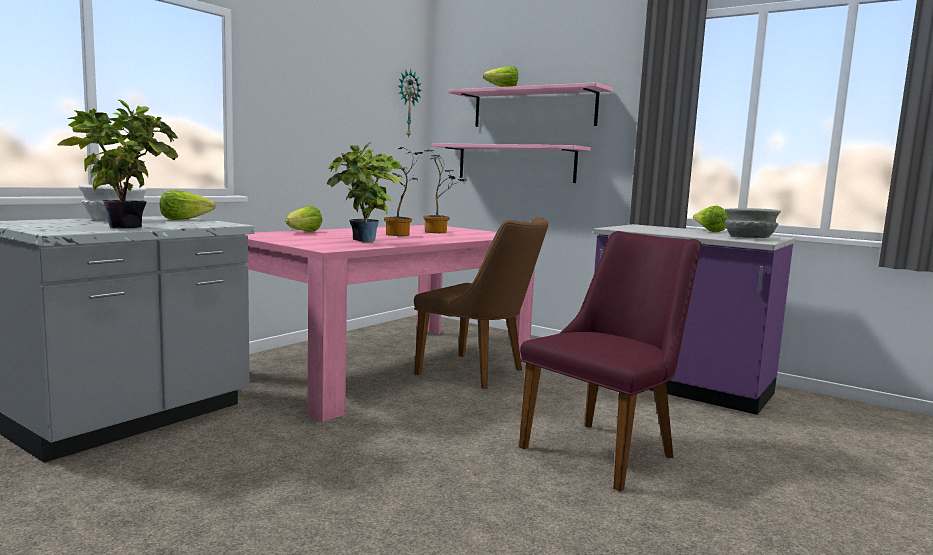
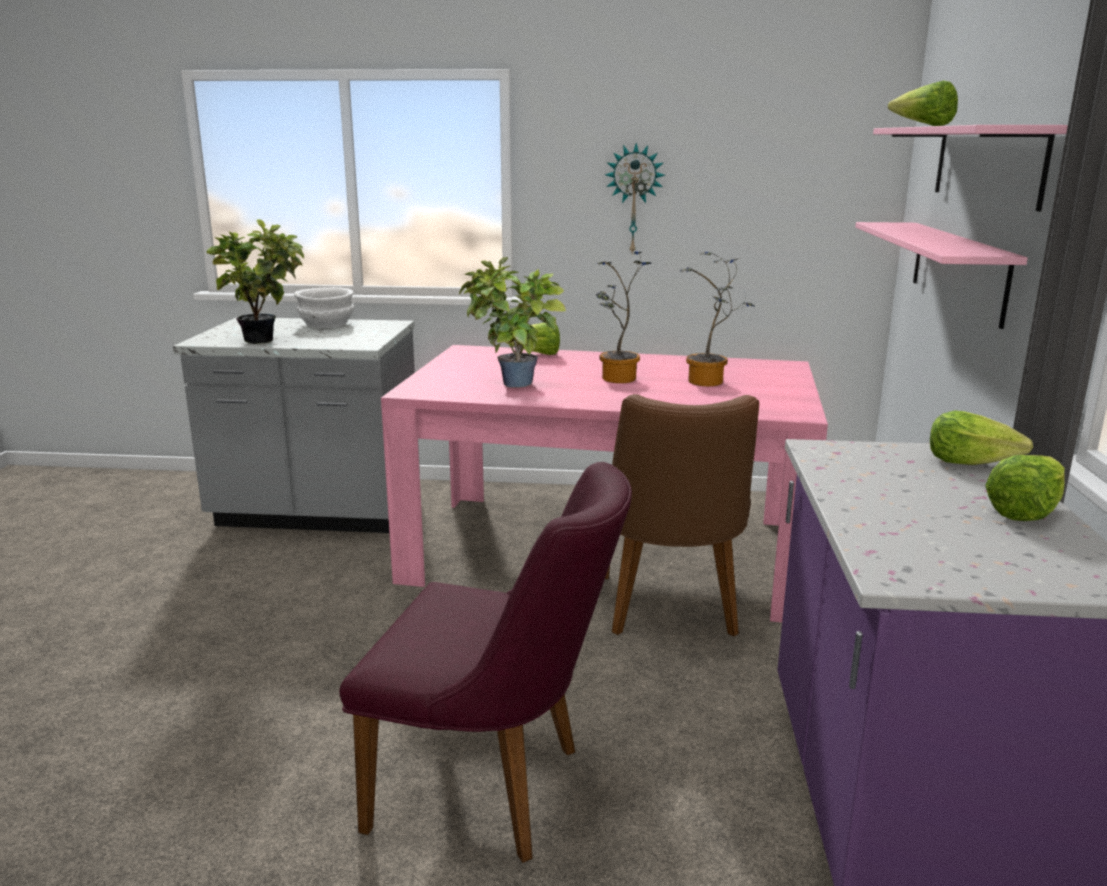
camera: 60 degrees right, 10 degrees up
lettuce [160,190,216,220] -> lettuce moved to [930,410,1033,465]
wall clock [398,69,422,138] -> wall clock moved to [605,143,665,256]
grey bowl [725,208,781,238] -> none

